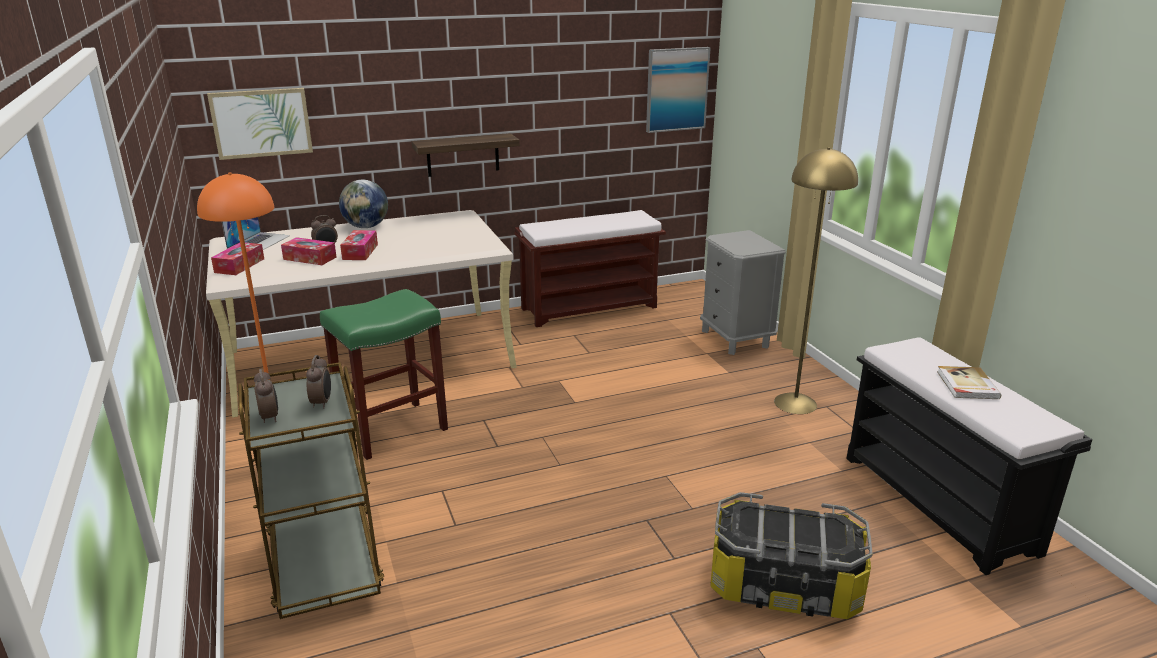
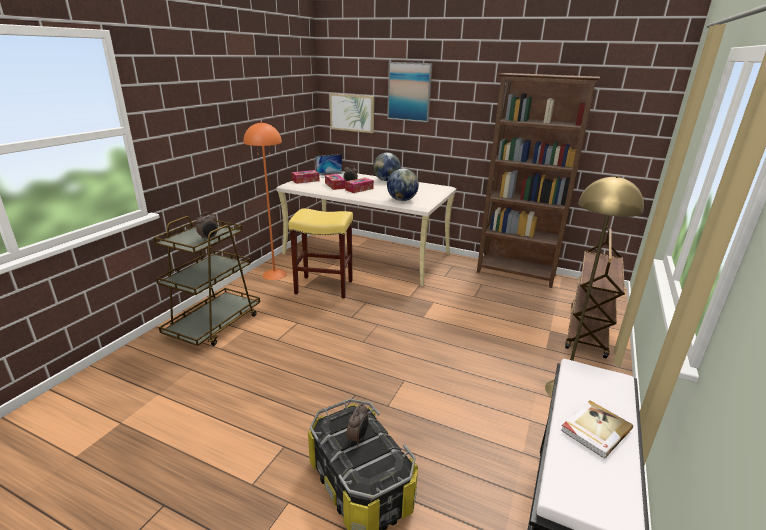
camera: 45 degrees right, 0 degrees up
alarm clock [254,369,278,423] -> alarm clock moved to [347,403,369,446]
green stool [320,289,448,460] -> yellow stool [289,208,353,298]
shelf [412,133,520,177] -> none
brown bench [515,210,666,327] -> brown bookcase [477,73,600,288]
picture [646,47,711,133] -> picture moved to [387,62,432,122]
grey nightstand [700,230,786,355] -> brown cart [565,229,625,358]
none -> globe [387,169,419,201]

